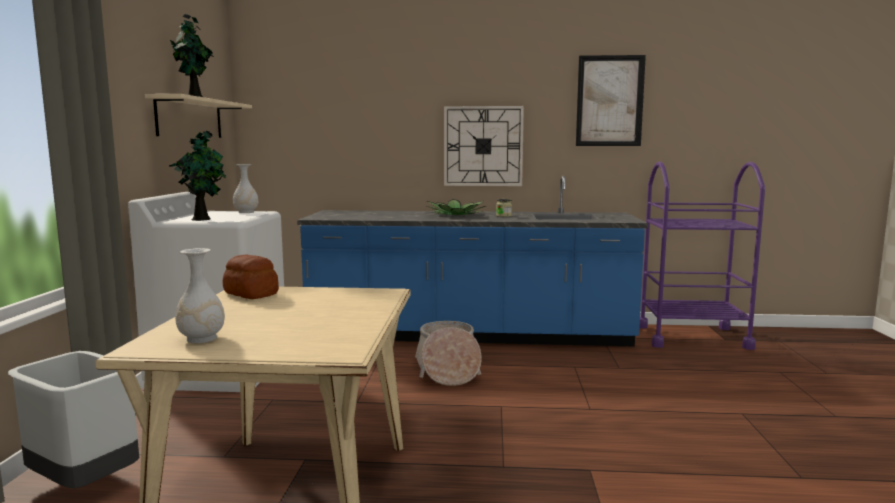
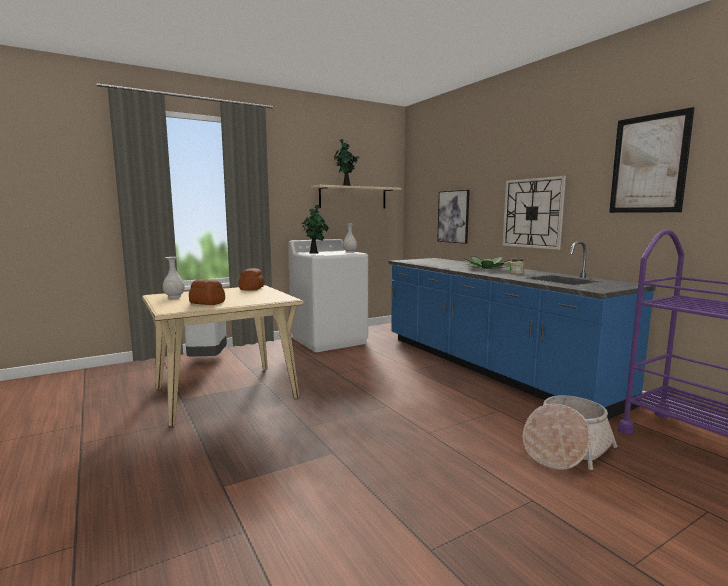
camera: 55 degrees right, 0 degrees up
basket [415,321,482,386] -> basket moved to [523,395,618,470]
none -> bread [189,279,225,305]
none -> picture [437,190,470,244]

